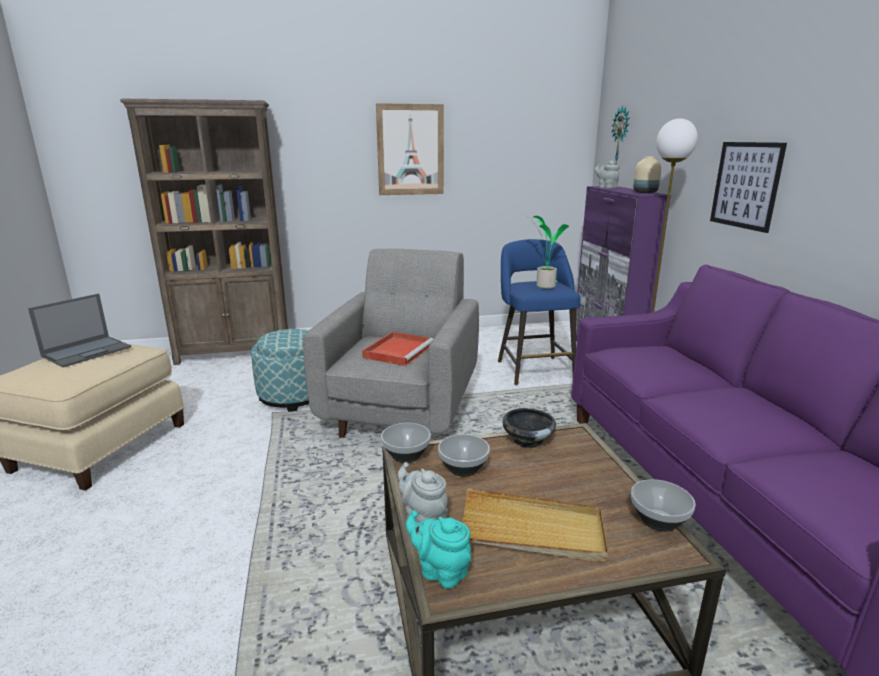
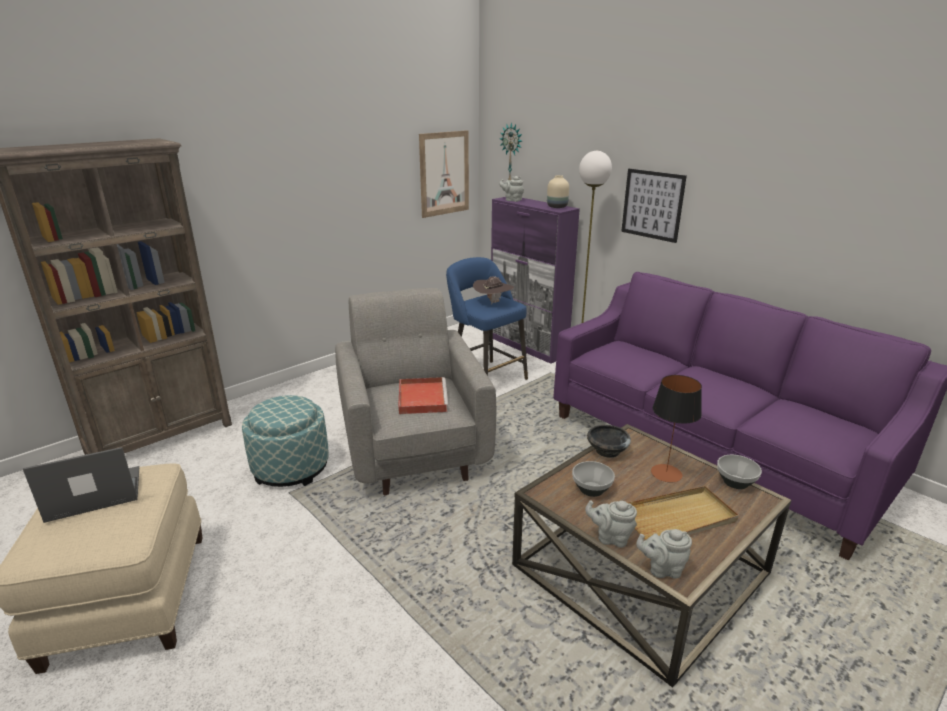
camera: 30 degrees left, 5 degrees up
laptop [28,294,131,367] -> laptop turned 120 degrees counterclockwise [23,447,139,523]
picture [376,103,444,195] -> picture moved to [419,130,469,218]
bowl [381,423,431,463] -> none
turquoise teapot [406,510,471,589] -> grey teapot [636,529,692,579]
potted plant [528,216,569,289] -> brown hat [473,276,514,305]
none -> table lamp [651,375,702,482]

